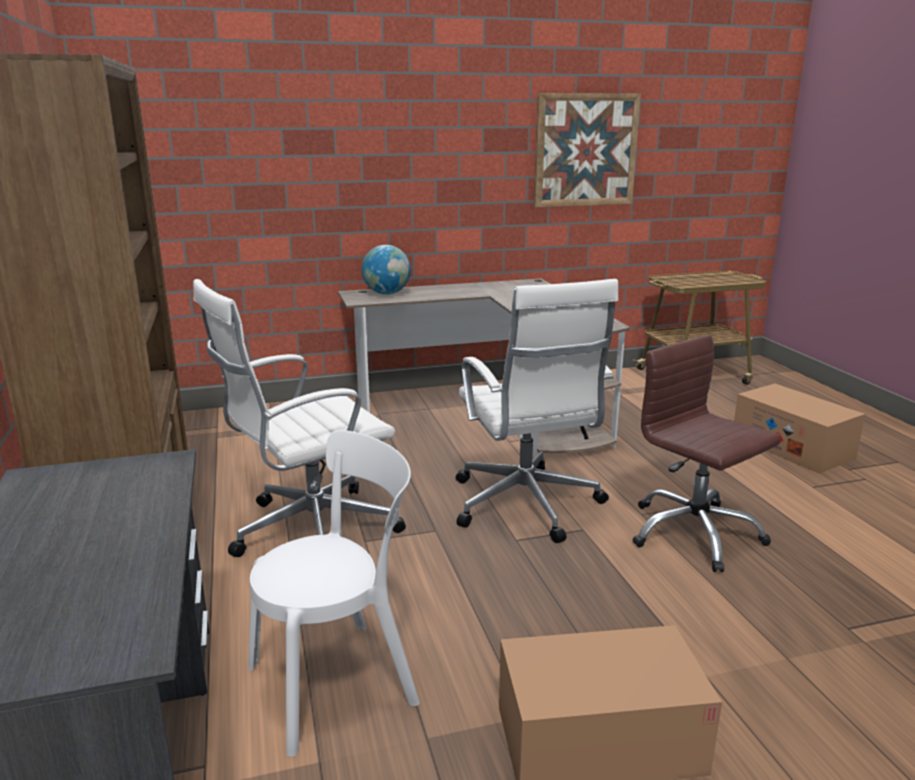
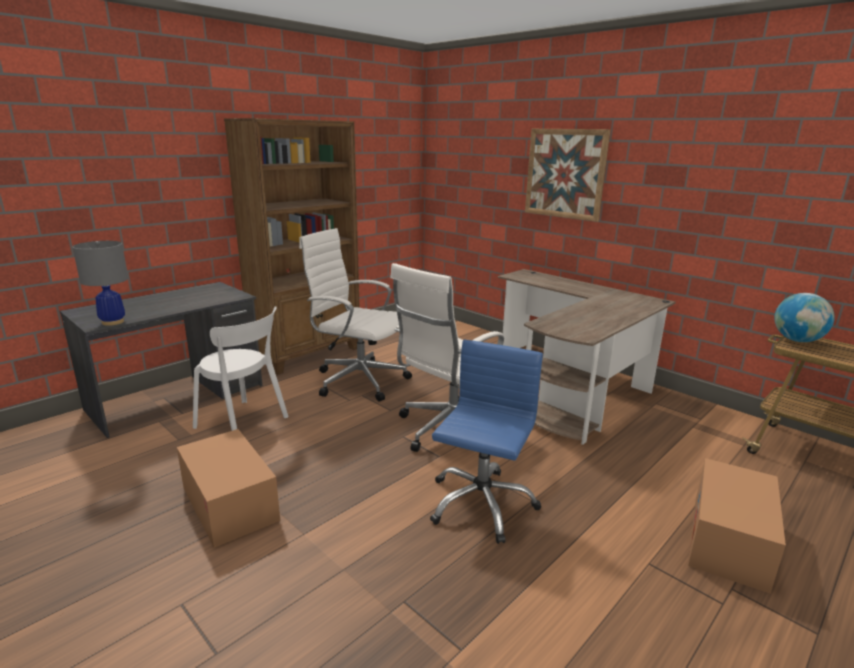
camera: 60 degrees right, 0 degrees up
globe [362,245,411,295] -> globe moved to [774,293,835,342]
picture [534,93,641,207] -> picture moved to [525,129,611,222]
brown office chair [633,335,781,572] -> blue office chair [430,340,543,544]
none -> grey table lamp [73,241,128,326]

